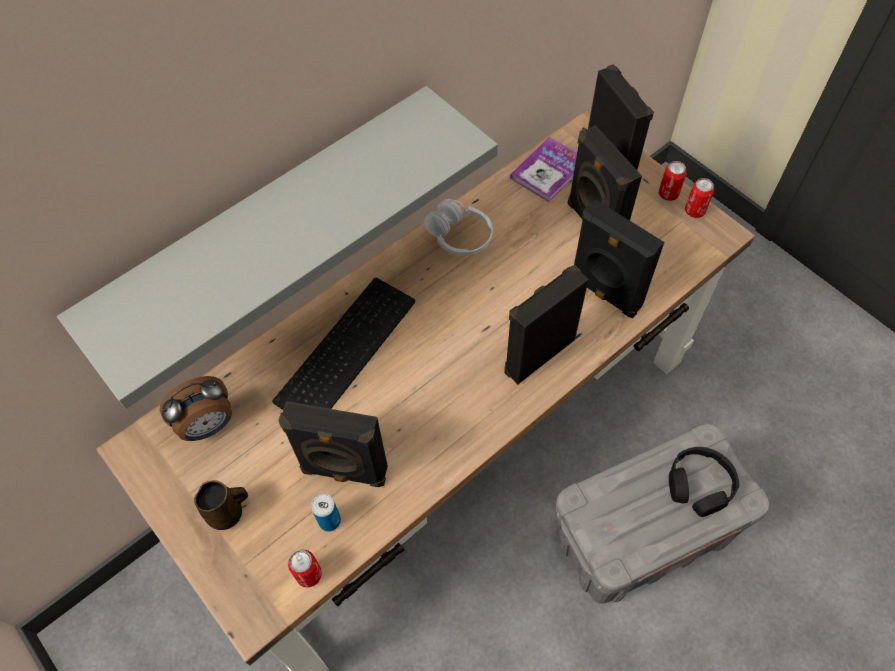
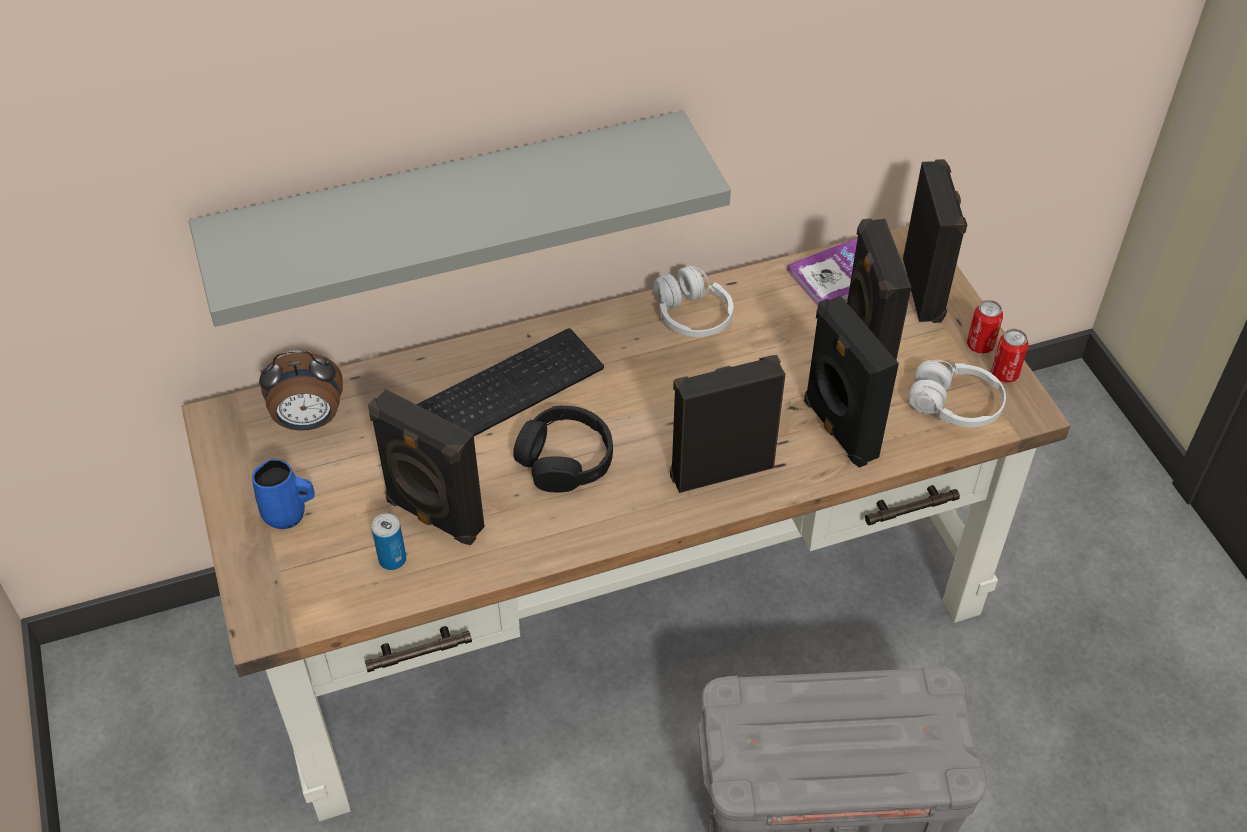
camera: 20 degrees right, 10 degrees down
brown mug [194,480,248,530] -> blue mug [252,458,315,529]
can [288,549,322,588] -> none
black headphones [669,447,739,517] -> black headphones moved to [513,406,613,492]
none -> white headphones [909,360,1006,427]

